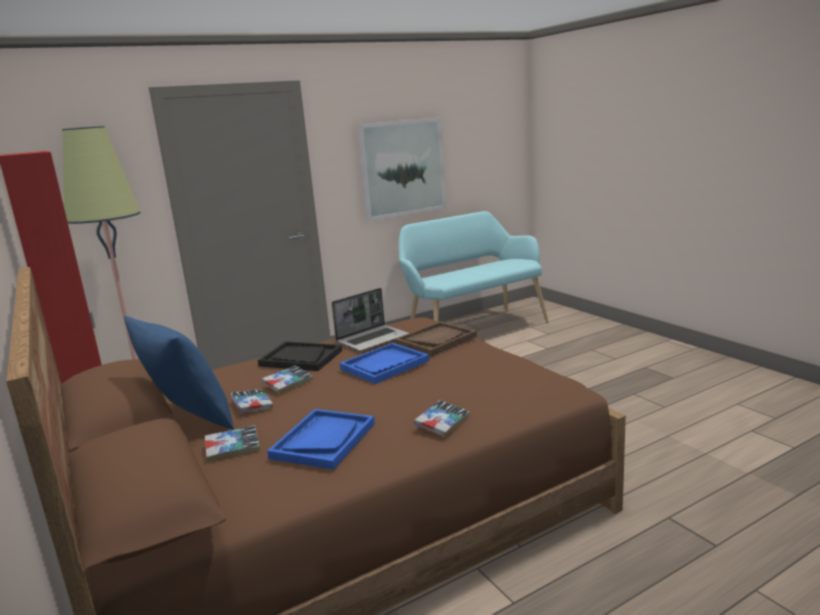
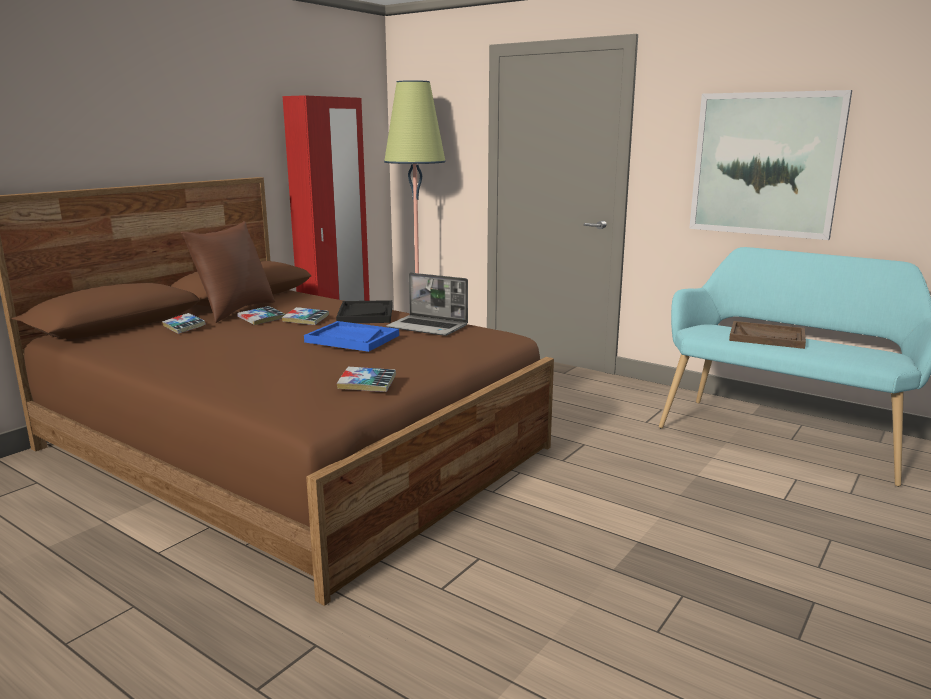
camera: 65 degrees right, 0 degrees up
blue pillow [124,316,234,430] -> brown pillow [181,221,275,323]
blue tray [267,409,375,470] -> none
brown tray [395,322,477,356] -> brown tray moved to [729,321,806,349]
book [414,400,470,437] -> book moved to [337,367,396,392]

